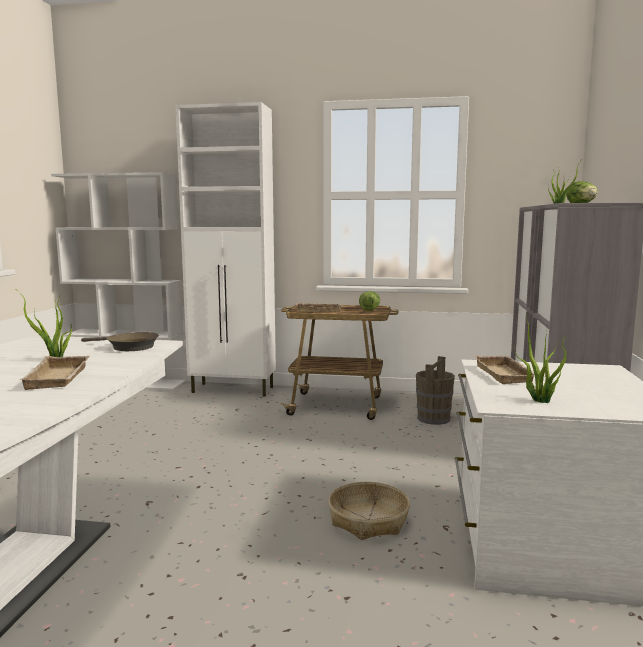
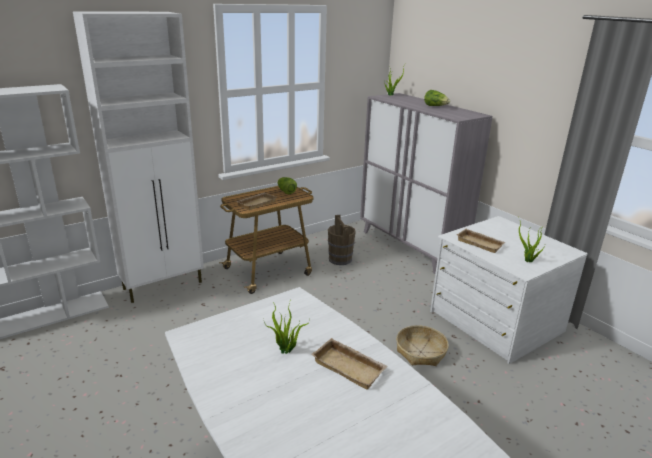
camera: 45 degrees left, 15 degrees up
brown frying pan [81,332,159,351] -> none

